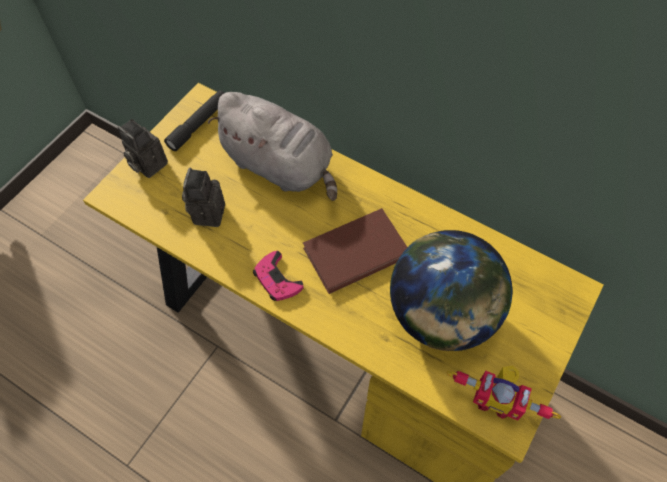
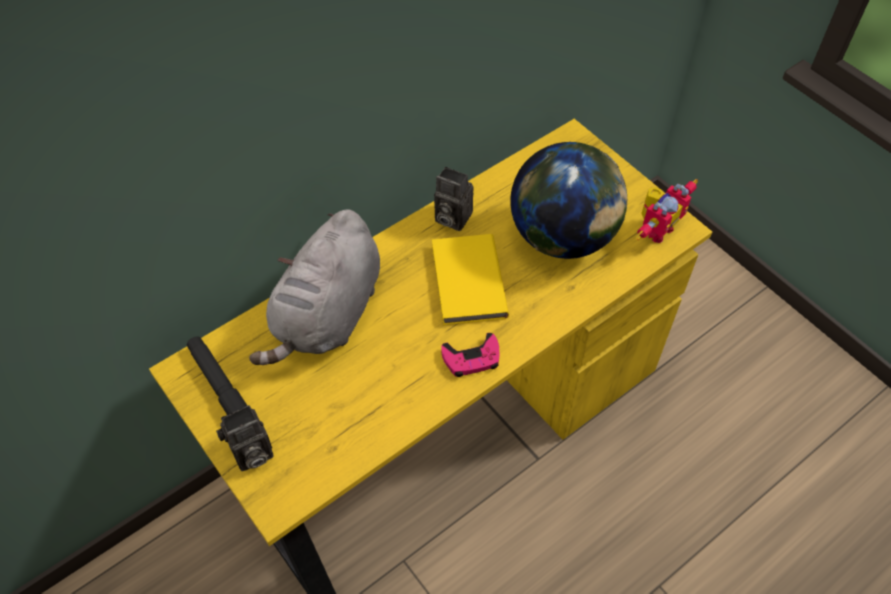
camera: 70 degrees left, 5 degrees down
camera [182,168,225,227] -> camera moved to [434,167,474,231]
grey plush toy [208,92,337,201] -> grey plush toy turned 150 degrees clockwise [249,209,380,365]
brown book [303,208,408,294] -> yellow book [432,234,509,325]

